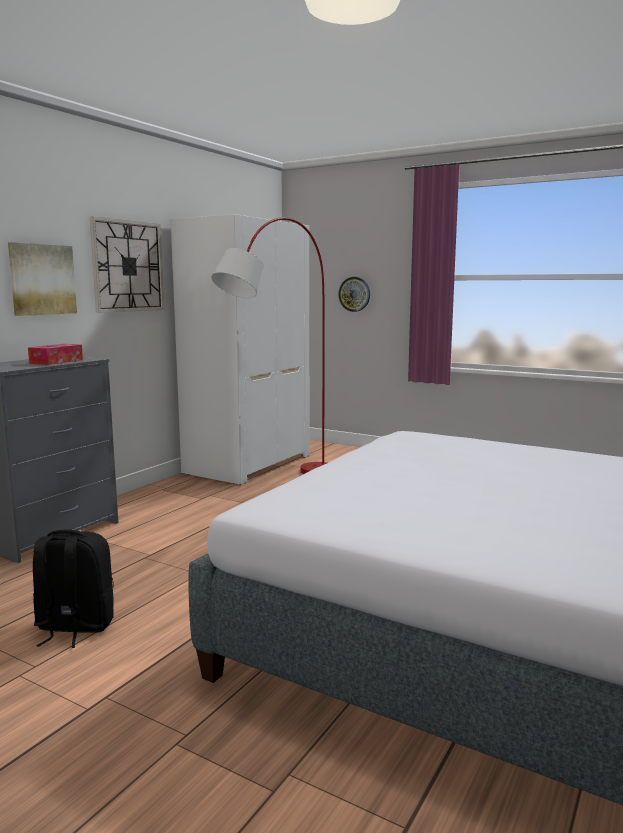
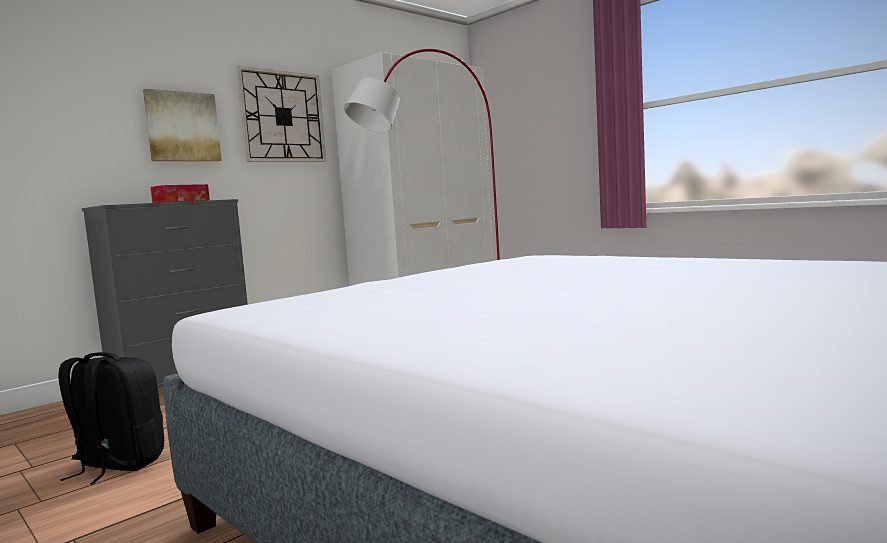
camera: 15 degrees right, 5 degrees down
wall clock [338,277,370,312] -> none

